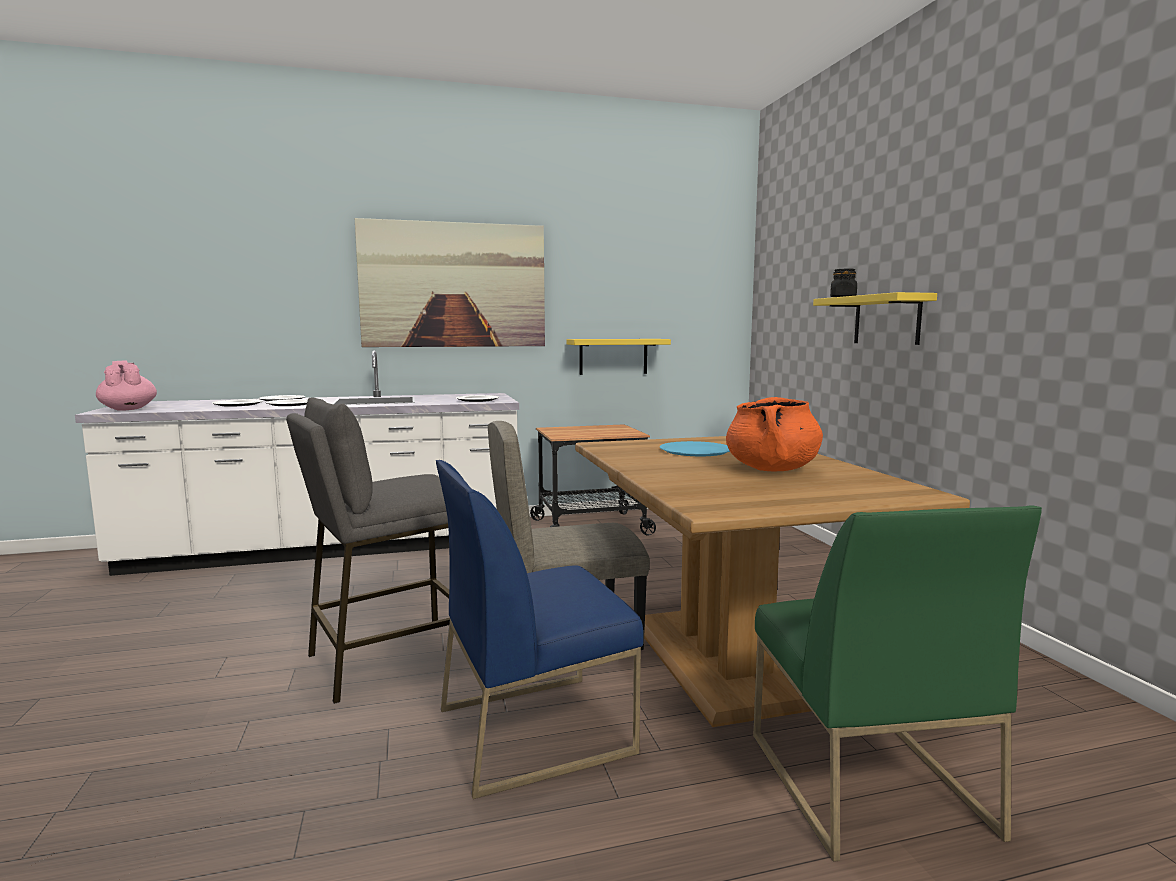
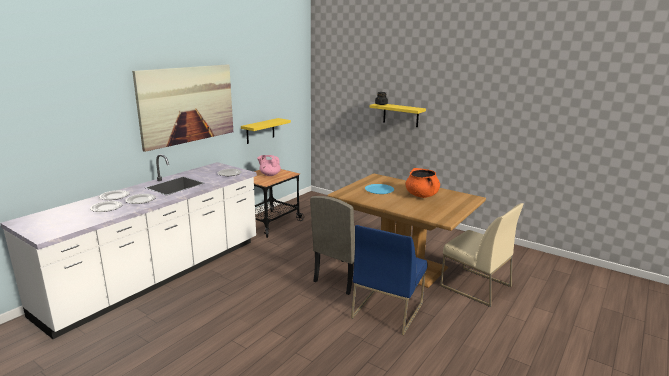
camera: 40 degrees left, 10 degrees up
pink teapot [96,361,157,411] -> pink teapot moved to [257,155,281,176]
grey stool [286,397,450,704] -> none
green chair [753,505,1042,862] -> beige chair [440,203,524,307]

